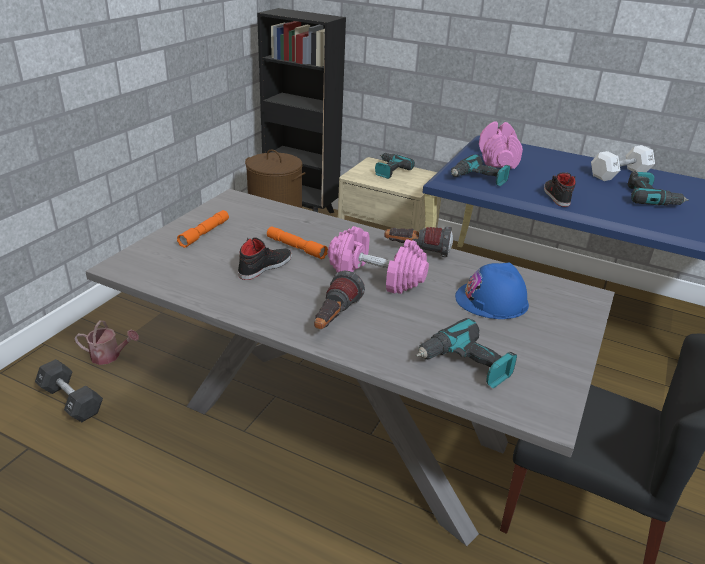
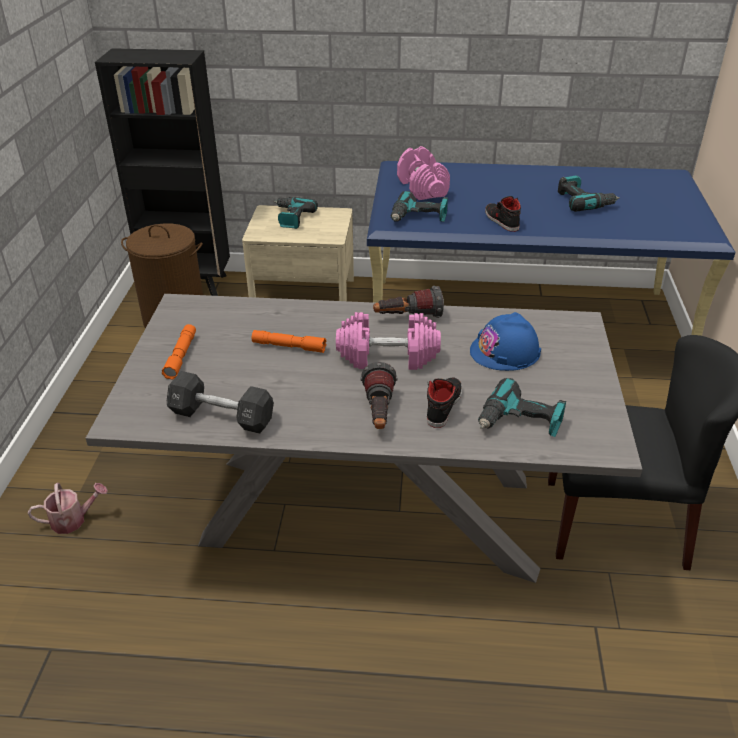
camera: 20 degrees left, 5 degrees up
black dumbbell [35,359,103,422] -> black dumbbell moved to [167,371,274,434]
black shoe [238,237,292,280] -> black shoe moved to [427,378,462,428]
white dumbbell [591,145,655,181] -> none

